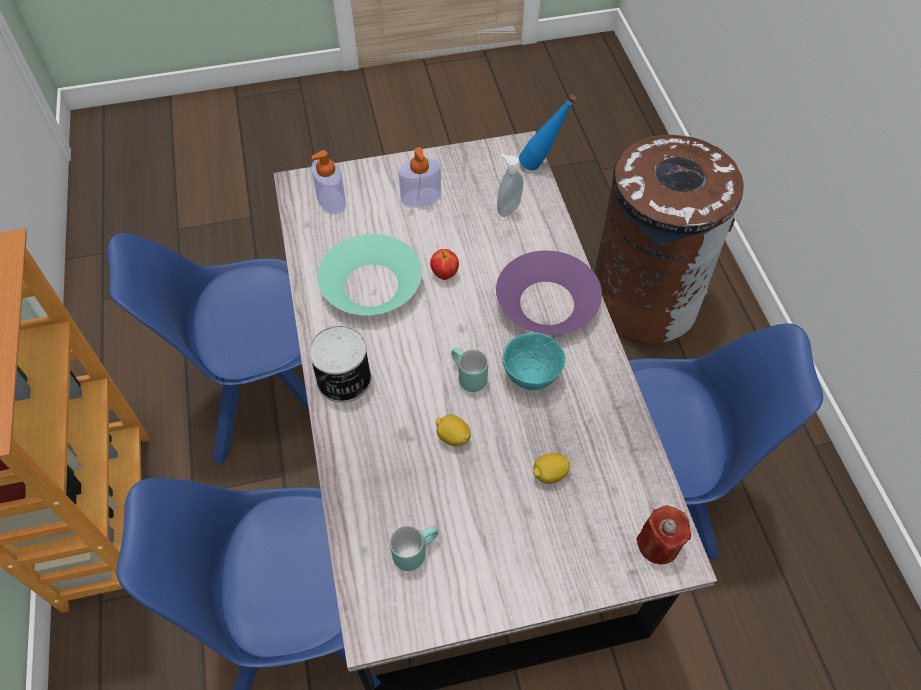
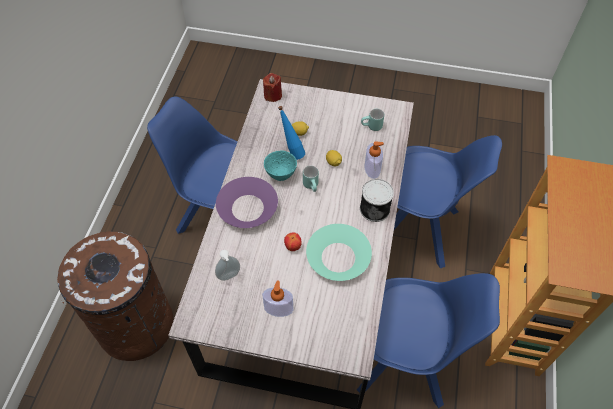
camera: 155 degrees left, 0 degrees up
soap dispenser [311,150,346,215] -> soap dispenser moved to [365,141,384,179]
blue bottle [519,94,576,170] -> blue bottle moved to [278,106,305,160]

